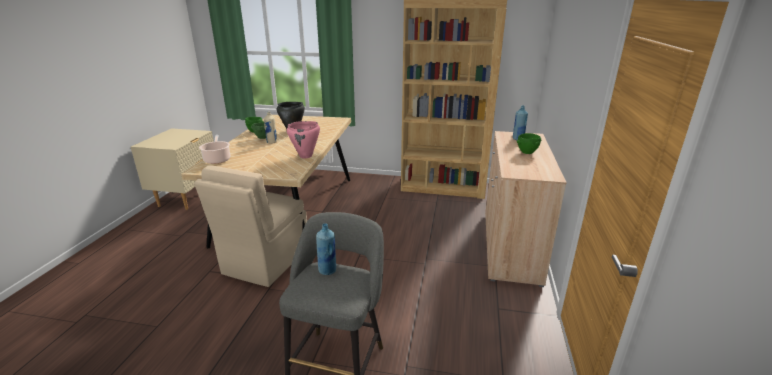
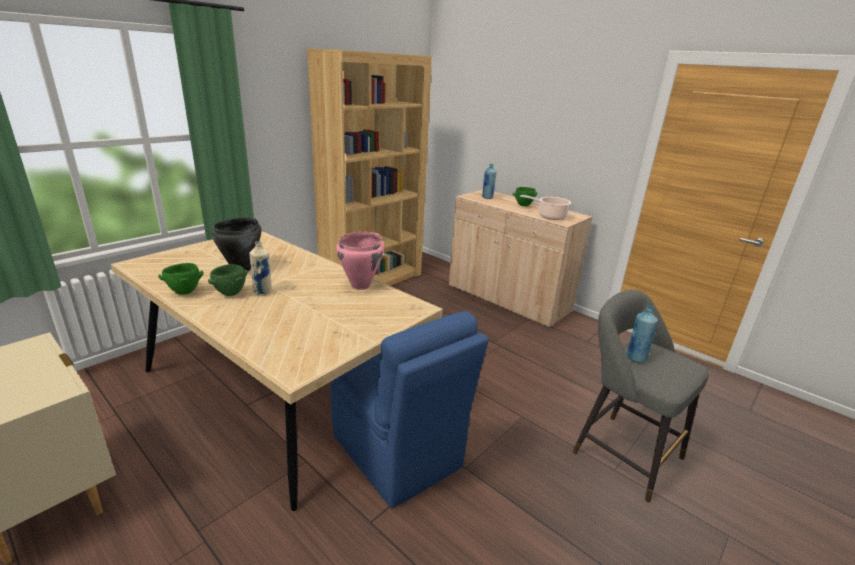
camera: 60 degrees left, 0 degrees up
beige chair [194,165,307,287] -> blue chair [331,311,488,508]
cooking pot [199,135,230,164] -> cooking pot moved to [520,195,571,220]

